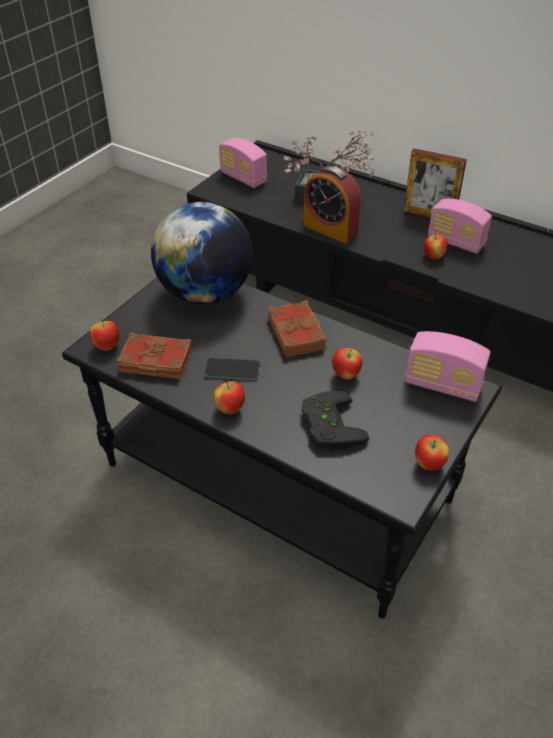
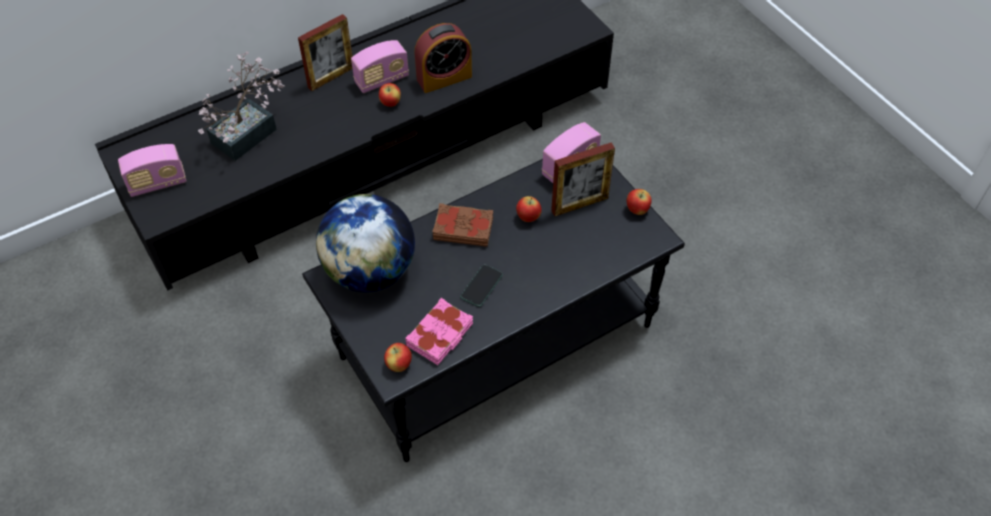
camera: 65 degrees left, 10 degrees up
brown book [117,332,192,379] -> pink book [405,298,473,365]
apple [213,381,245,414] -> none
black game controller [302,391,369,449] -> none
alarm clock [303,166,361,244] -> alarm clock moved to [414,23,472,93]
none -> picture frame [551,143,615,216]

